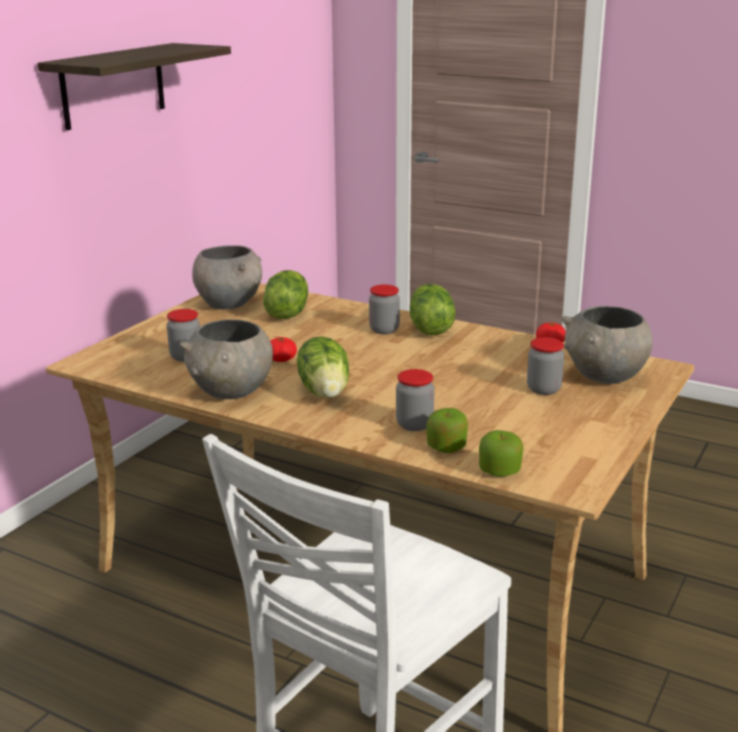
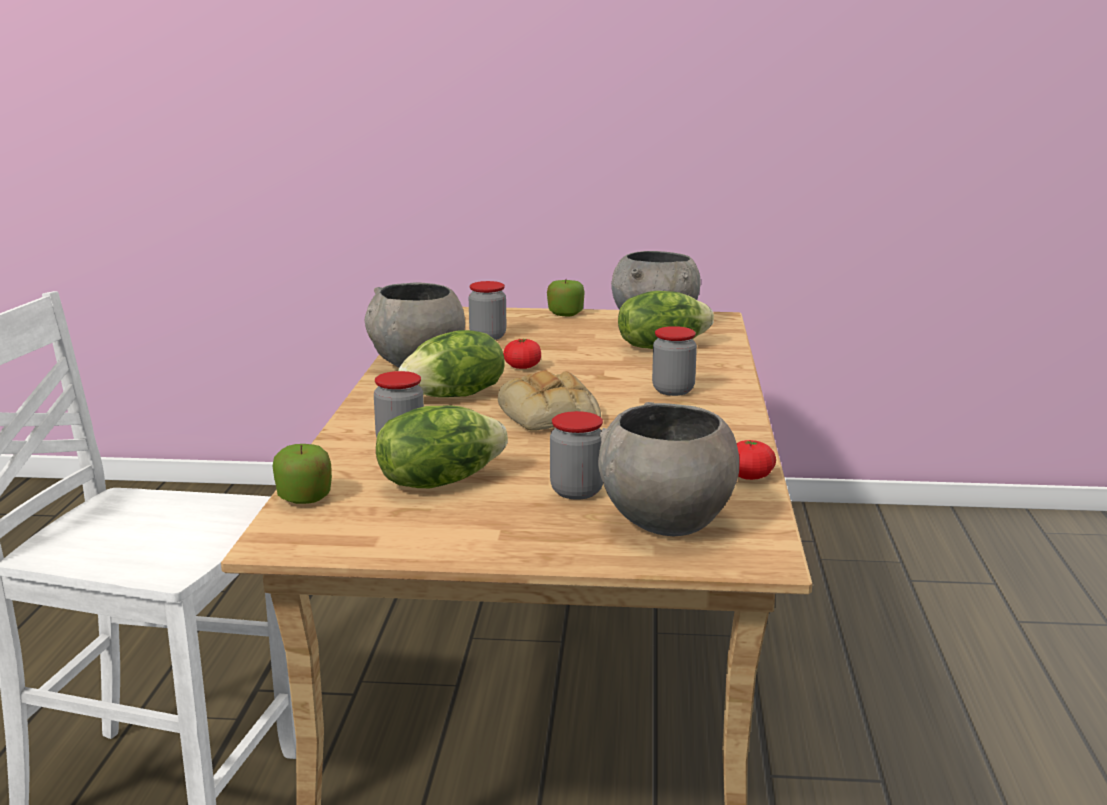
camera: 65 degrees right, 5 degrees down
shelf [37,43,231,130] -> none
lettuce [410,284,456,335] -> lettuce moved to [376,405,508,488]
apple [426,408,468,453] -> apple moved to [547,280,585,316]
none -> bread [498,370,601,431]

